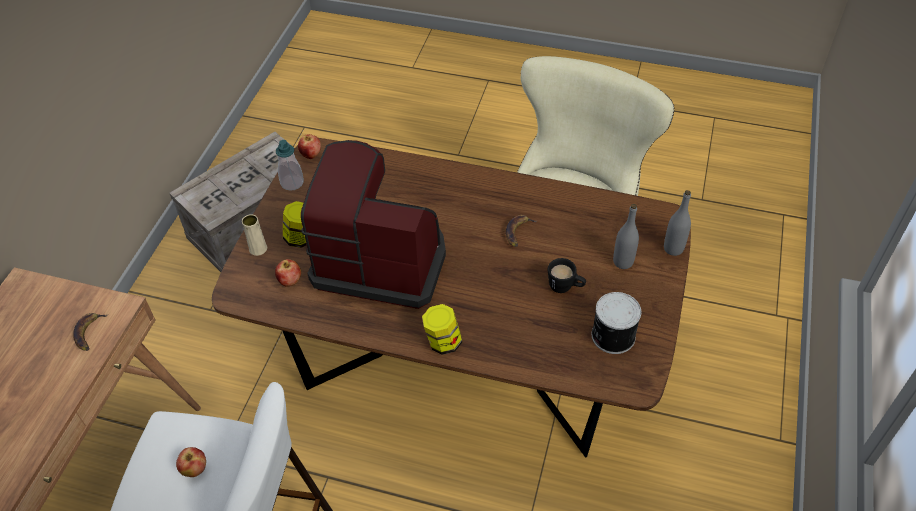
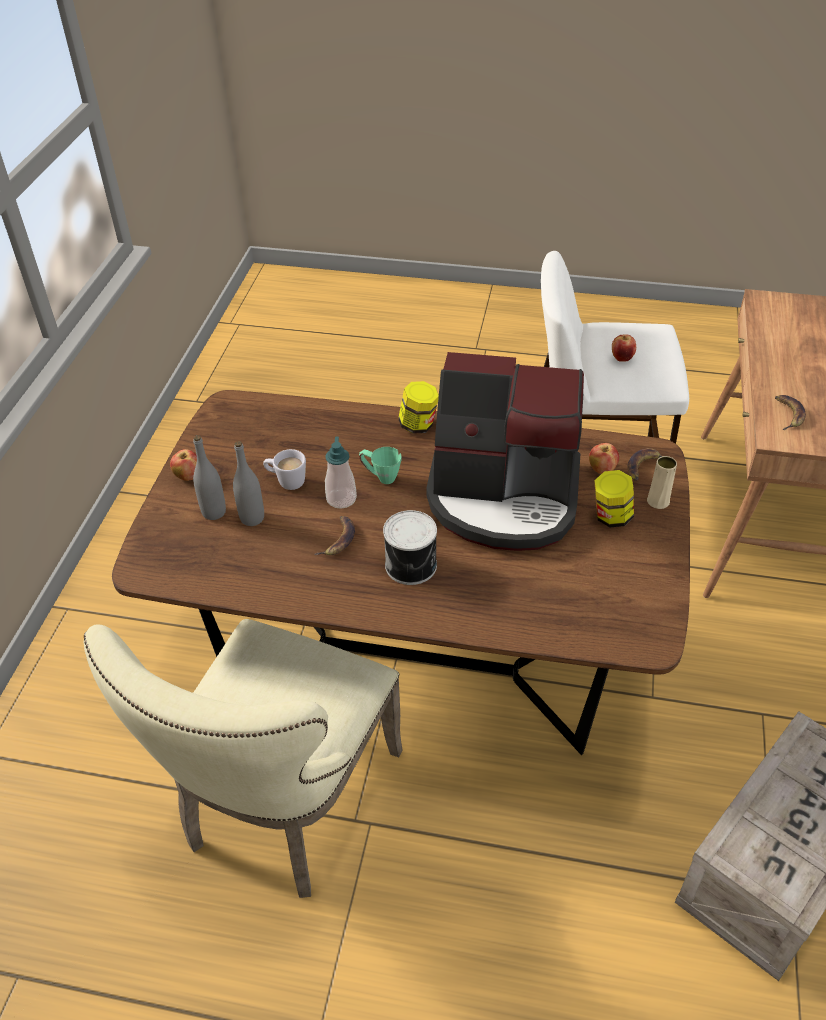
camera: 175 degrees right, 5 degrees down
soap dispenser [276,140,304,191] -> soap dispenser moved to [325,437,357,509]
apple [298,134,321,159] -> apple moved to [170,449,197,481]
black mug [548,258,586,293] -> white mug [263,449,306,490]
can [592,292,641,354] -> can moved to [383,510,437,585]
grey bottle [664,190,691,256] -> grey bottle moved to [233,441,264,526]
none -> green mug [359,447,401,484]
none -> banana [627,448,662,481]

